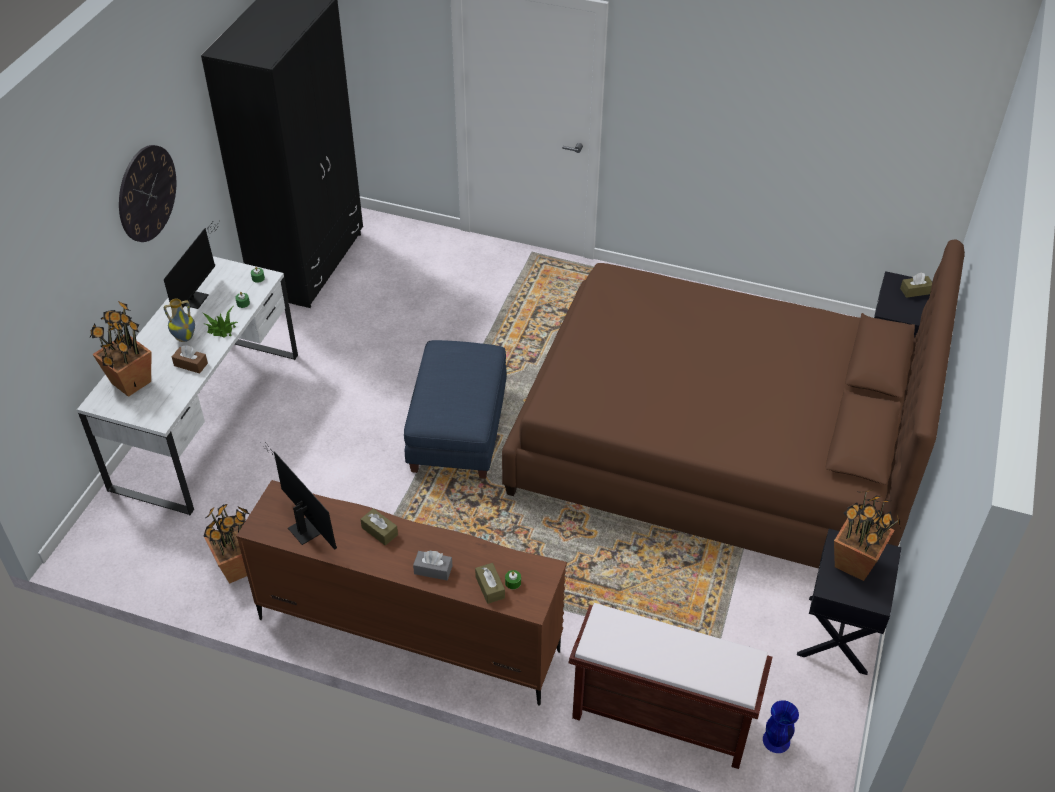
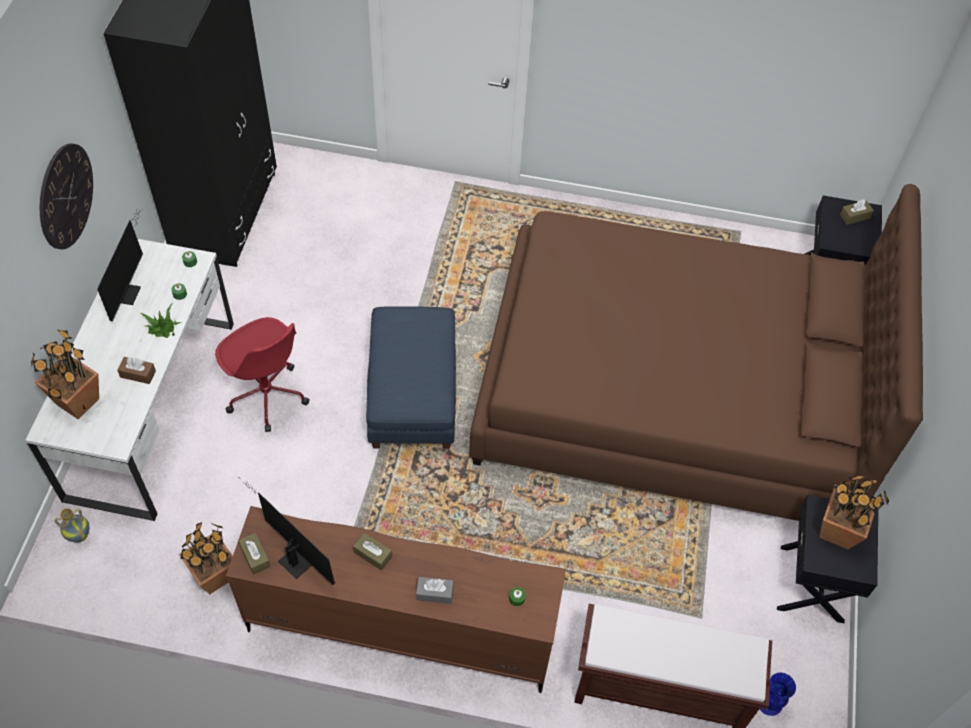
camera: 10 degrees left, 10 degrees up
vase [164,299,195,342] -> vase moved to [55,508,90,543]
brown tissue box [475,563,505,604] -> brown tissue box moved to [238,533,271,575]
none -> red office chair [215,317,310,432]

